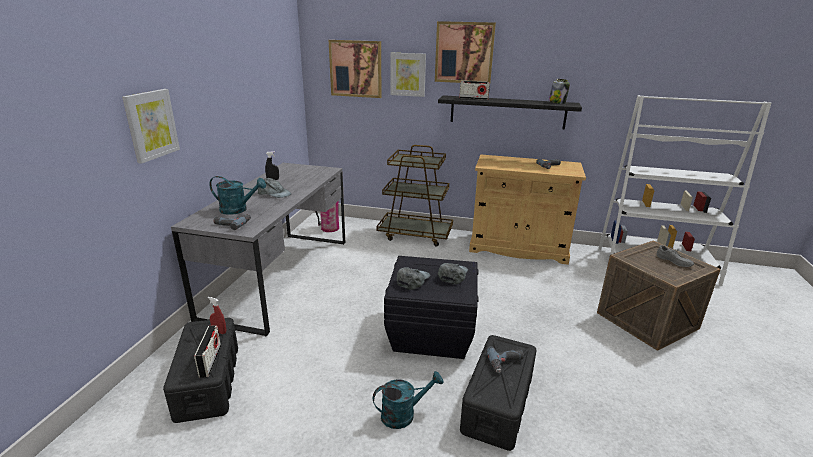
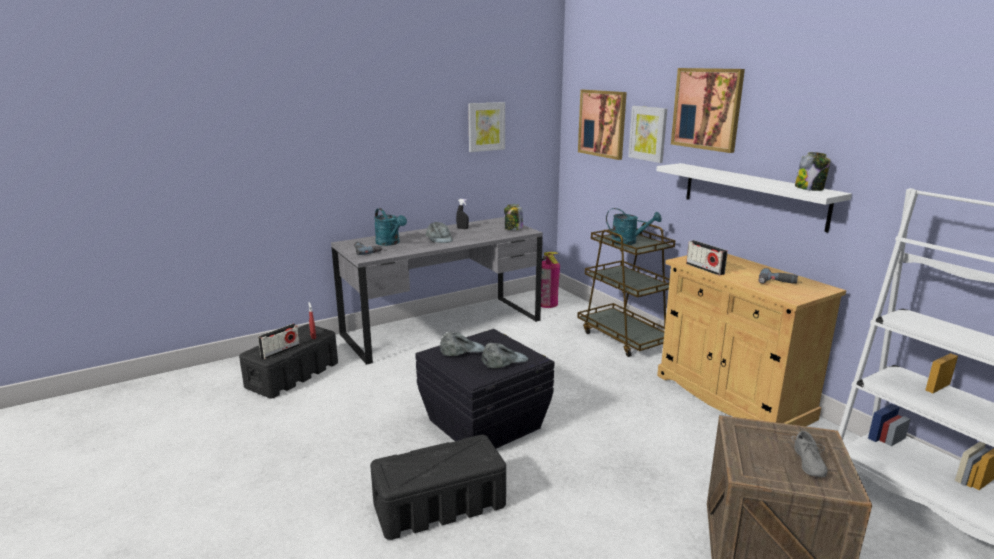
camera: 45 degrees right, 5 degrees down
picture [122,89,180,164] -> picture moved to [468,102,505,152]
turquoise watering can [373,371,444,429] -> turquoise watering can moved to [606,208,662,245]
black shelf [438,95,582,129] -> white shelf [656,163,852,233]
radio [459,81,490,100] -> radio moved to [686,240,728,275]
power drill [486,347,524,373] -> none
none -> jar [504,204,523,230]

